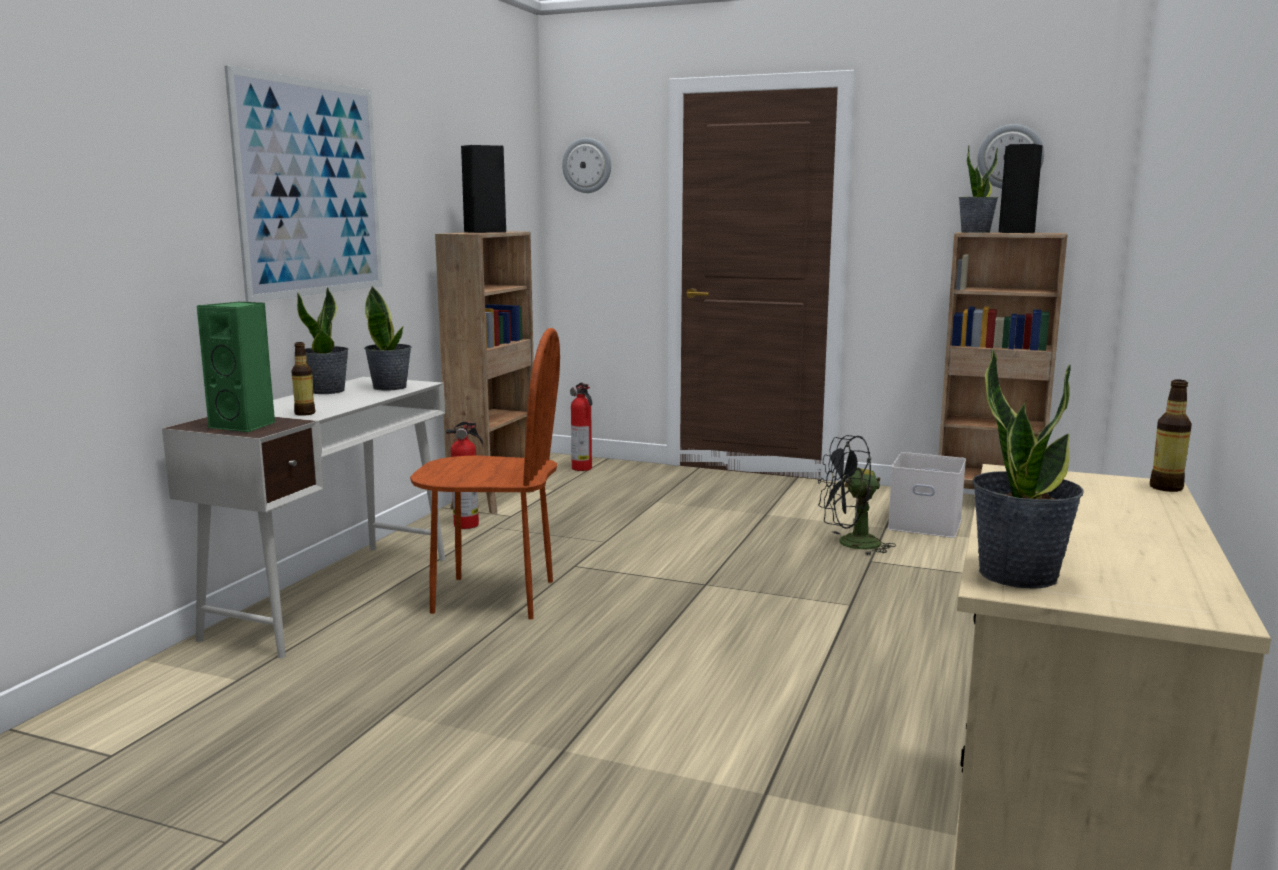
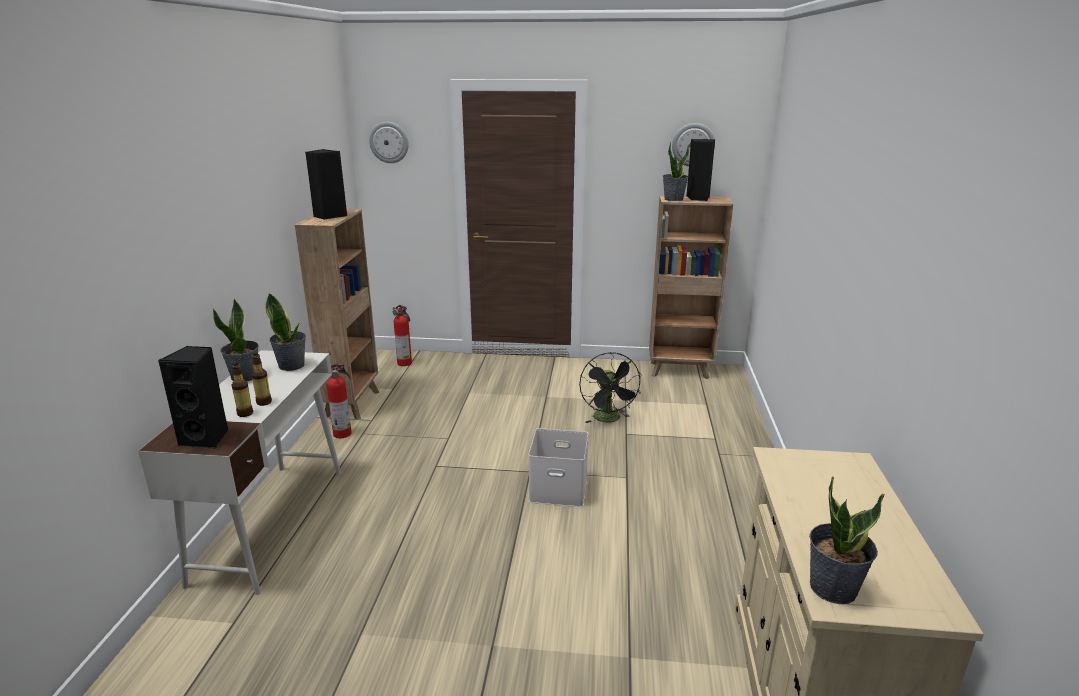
camera: 15 degrees left, 10 degrees up
green speaker [197,302,275,433] -> black speaker [158,346,228,449]
picture [225,65,382,302] -> none
brown chair [410,328,560,619] -> none
black fan [818,435,896,556] -> black fan turned 75 degrees counterclockwise [579,352,642,423]
white storage box [888,452,966,538] -> white storage box moved to [529,428,588,507]
bottle [1150,379,1192,492] -> bottle moved to [251,354,272,406]

